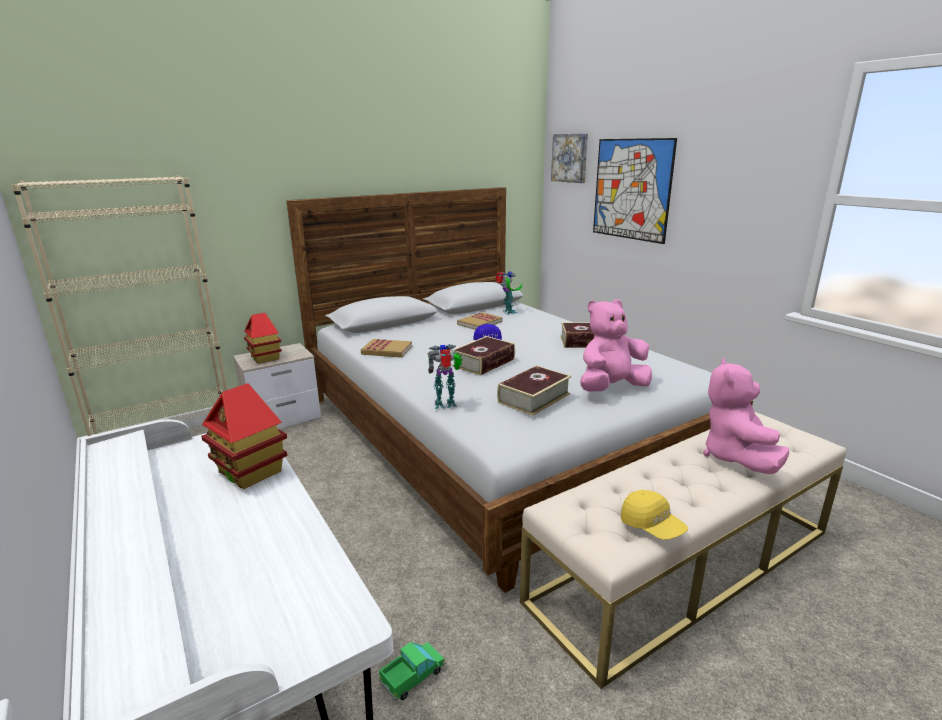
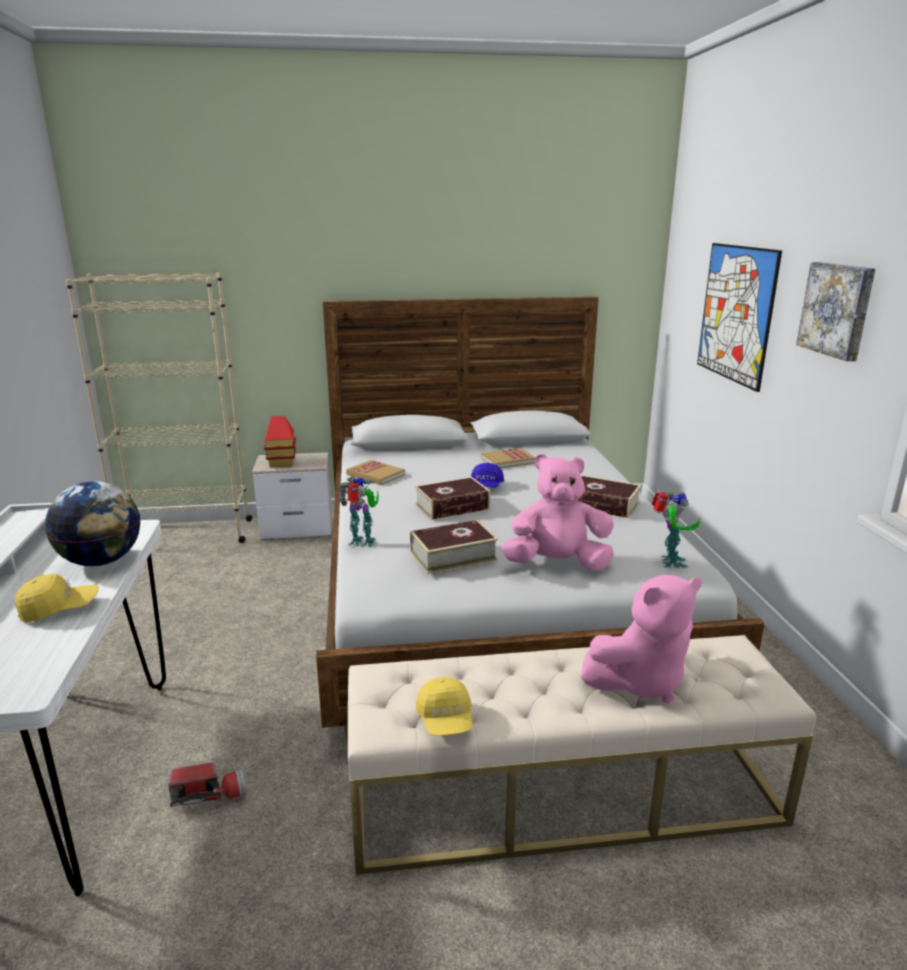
camera: 25 degrees right, 0 degrees up
toy house [201,383,287,489] -> globe [45,481,140,566]
toy truck [379,642,446,701] -> flashlight [168,762,247,807]
toy robot [495,271,522,315] -> toy robot moved to [652,491,700,568]
picture [551,134,588,183] -> picture moved to [796,262,875,361]
pink plush toy [703,358,789,474] -> pink plush toy turned 150 degrees counterclockwise [581,575,702,703]
none -> yellow cap [15,574,99,622]

